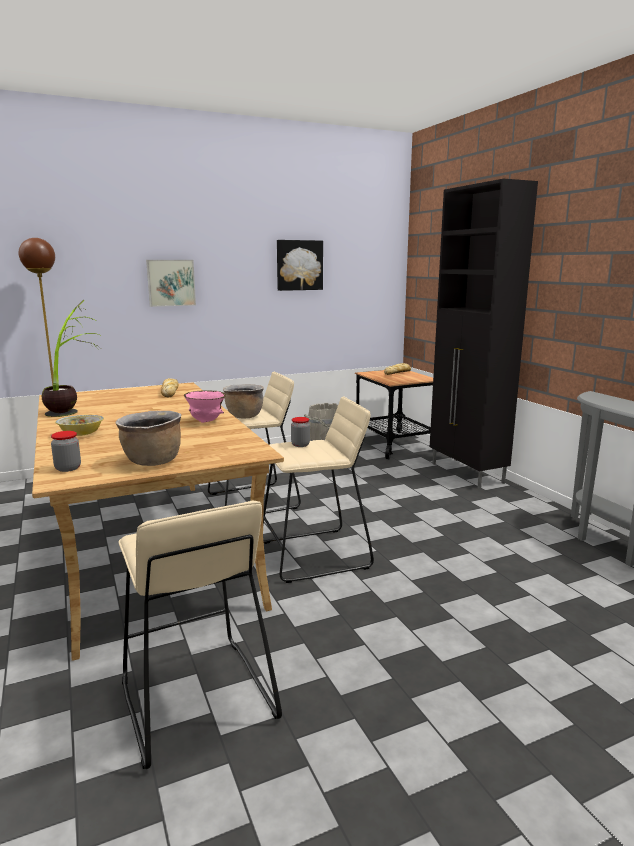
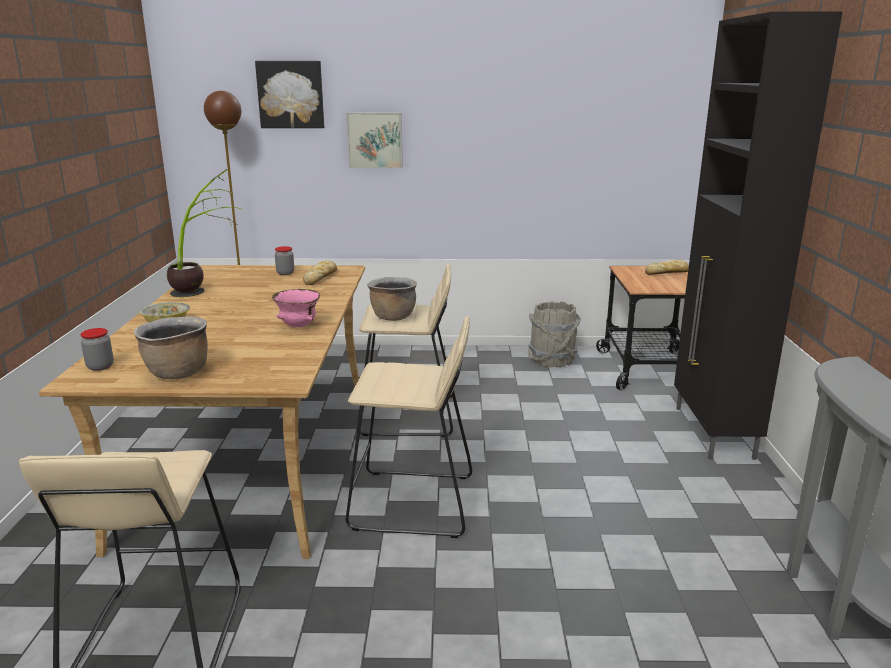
camera: 25 degrees right, 5 degrees up
picture [277,240,323,291] -> picture moved to [255,61,324,128]
jar [291,417,310,447] -> jar moved to [275,246,294,275]

